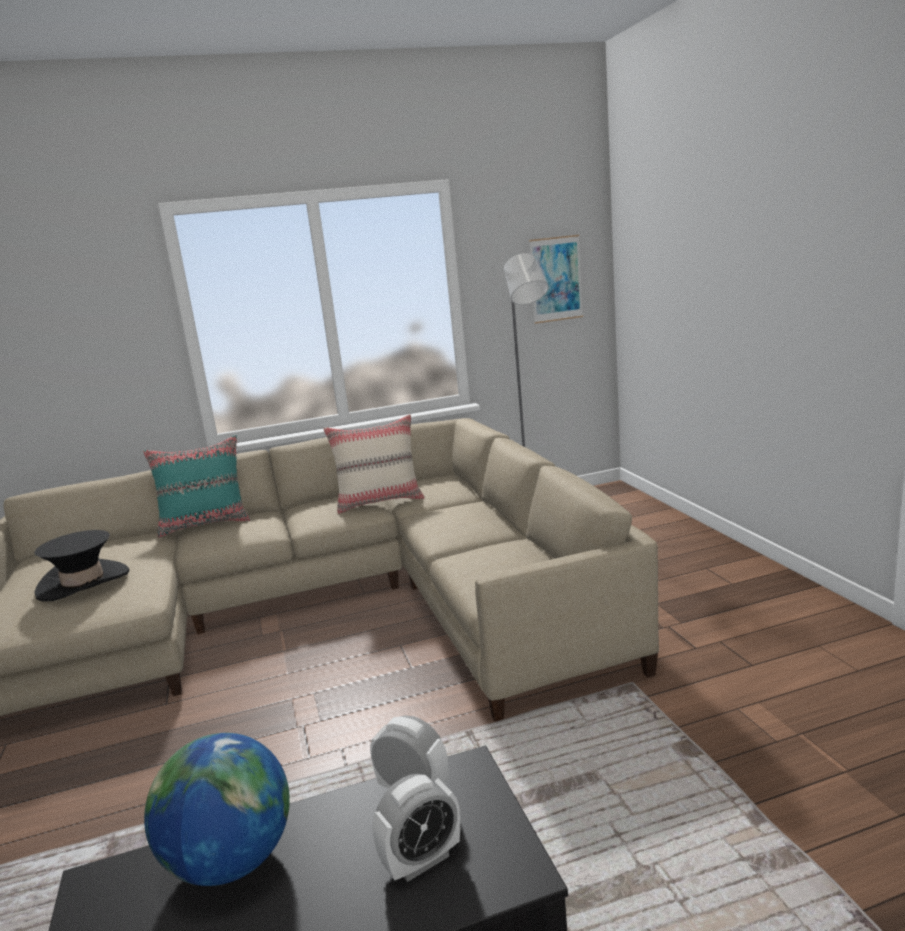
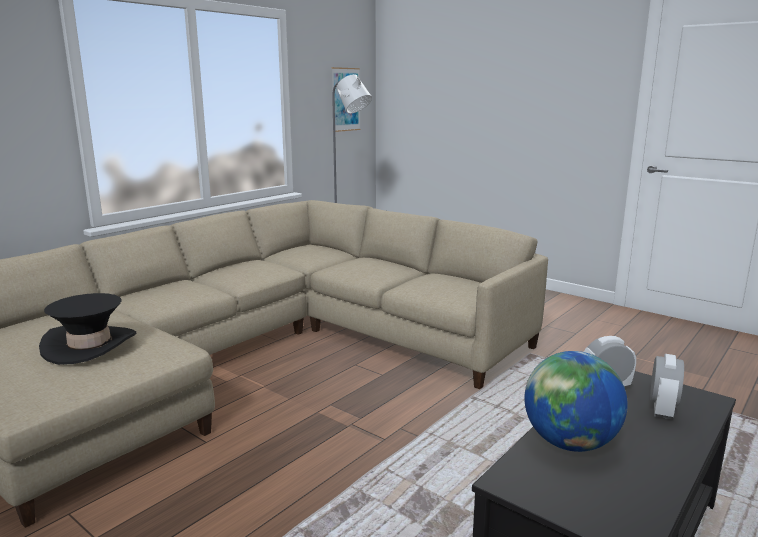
camera: 35 degrees left, 0 degrees up
turquoise pillow [143,435,251,538] -> none
beige pillow [324,414,425,514] -> none

